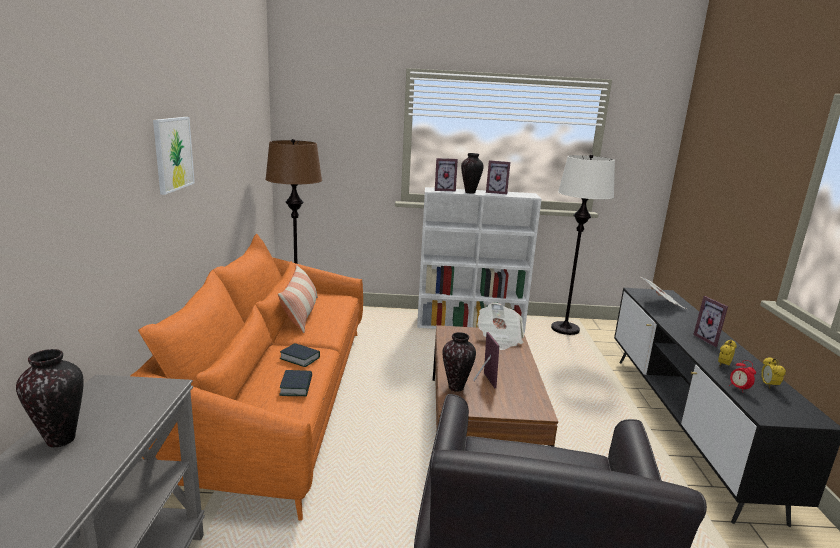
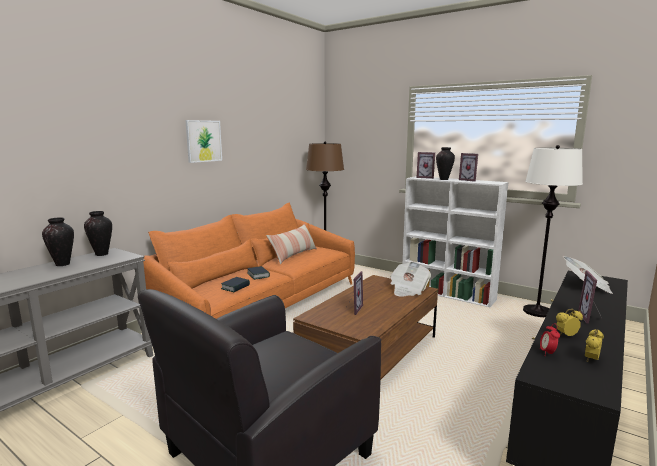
camera: 35 degrees right, 5 degrees down
vase [443,332,476,392] -> vase moved to [84,211,112,256]

